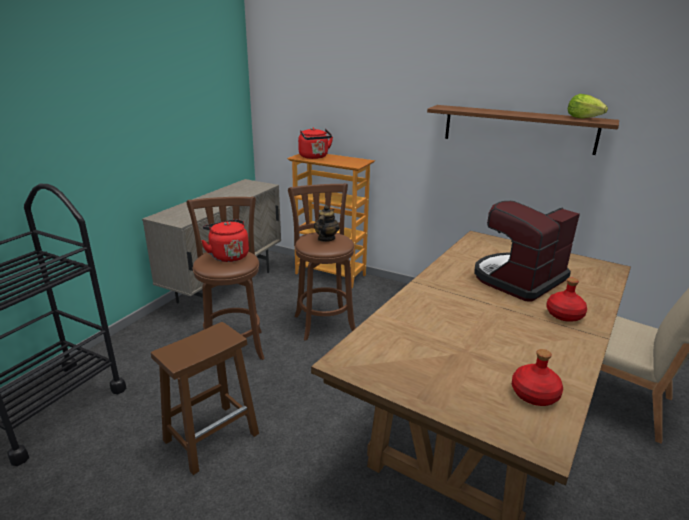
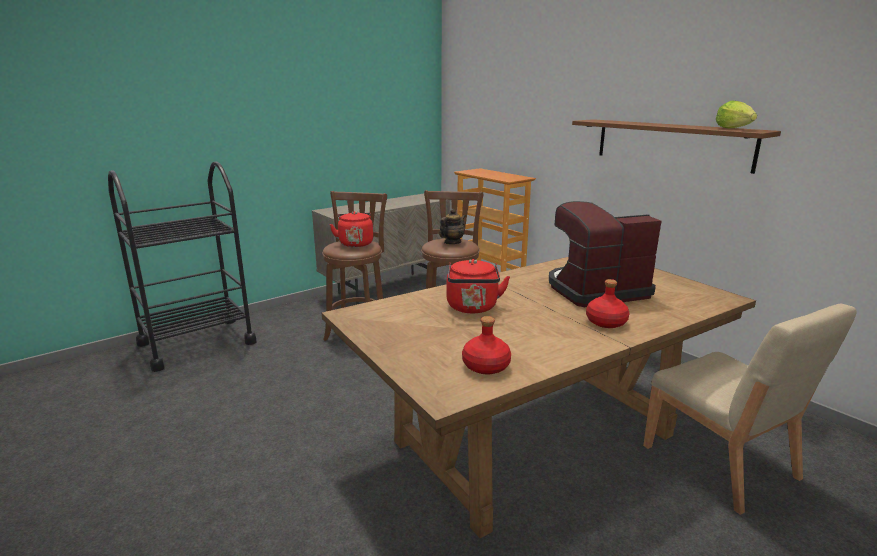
camera: 25 degrees right, 5 degrees down
brown stool [151,322,259,475] -> none
red kettle [298,128,333,159] -> red kettle moved to [447,259,510,314]

